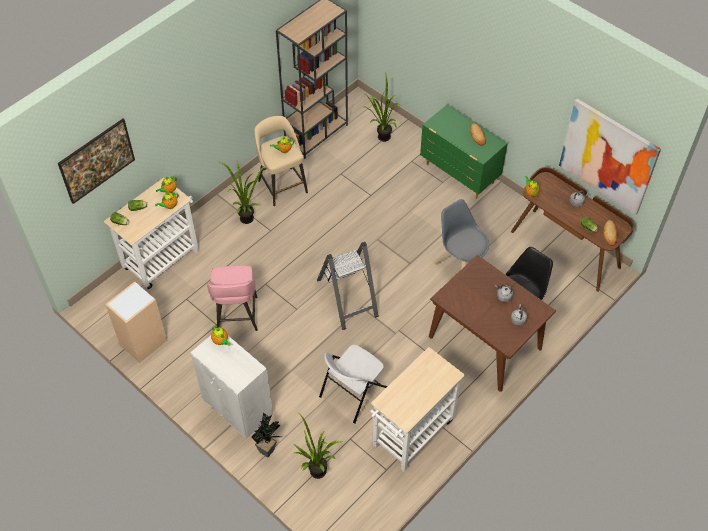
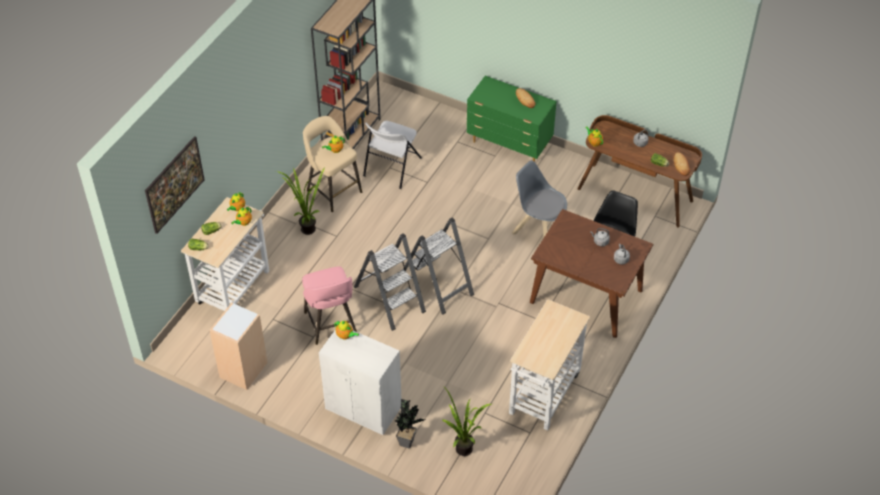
camera: 15 degrees left, 5 degrees down
white chair [319,345,388,424] -> white chair moved to [363,121,422,189]
potted plant [363,72,400,142] -> none
picture [559,98,661,215] -> none
none -> grey step ladder [354,233,426,331]

